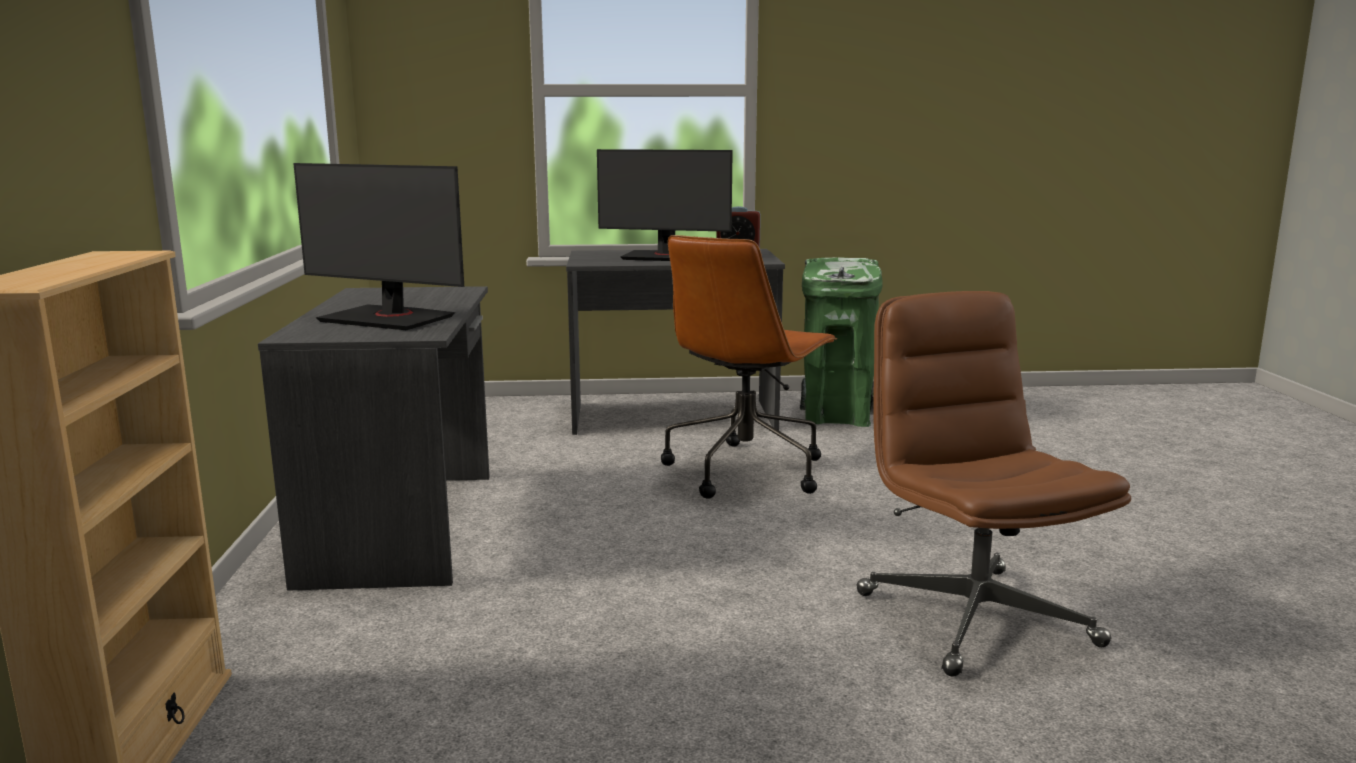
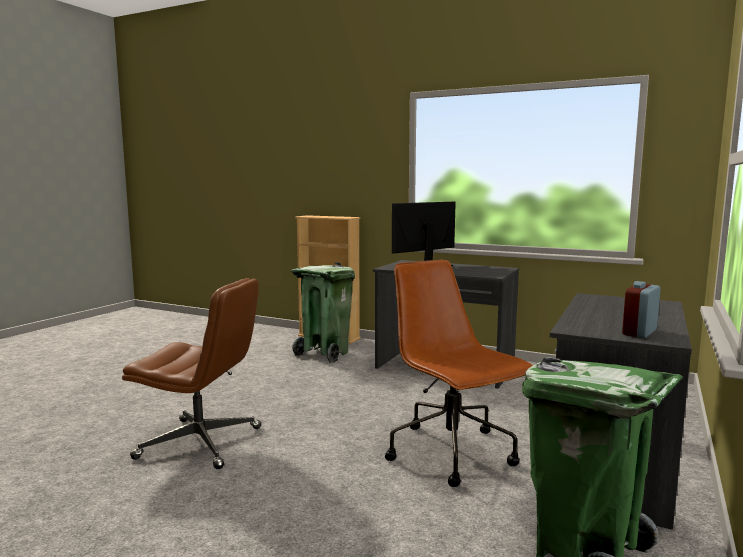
camera: 120 degrees right, 5 degrees down
monitor [597,149,733,261] -> none
none -> green trash can [291,262,355,363]

